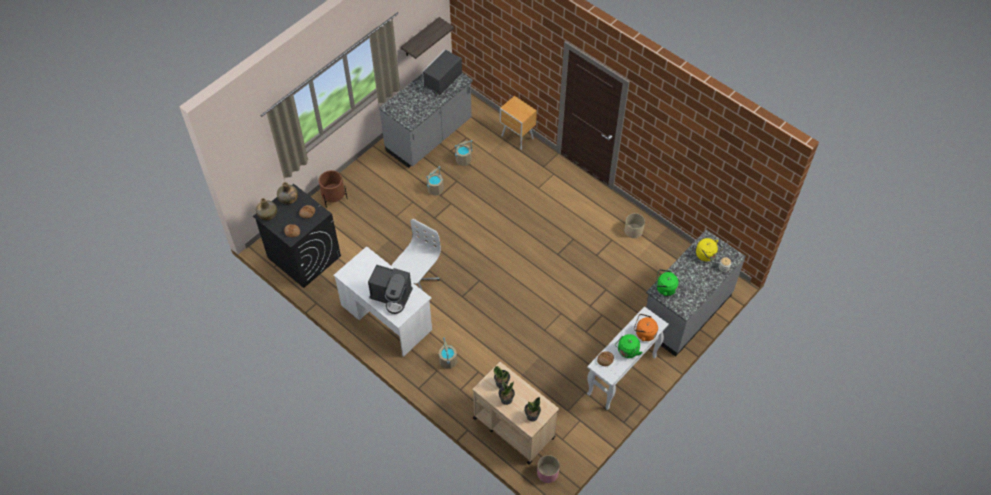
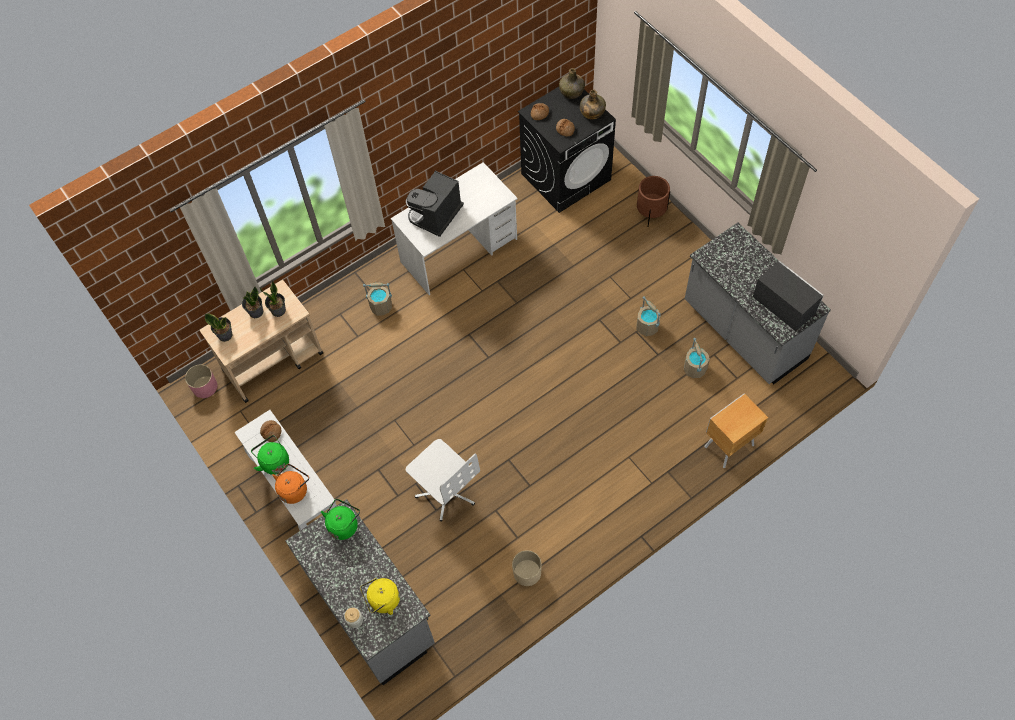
camera: 105 degrees right, 5 degrees up
white office chair [391,219,441,290] -> white office chair moved to [406,439,480,522]
shelf [401,17,454,59] -> none

